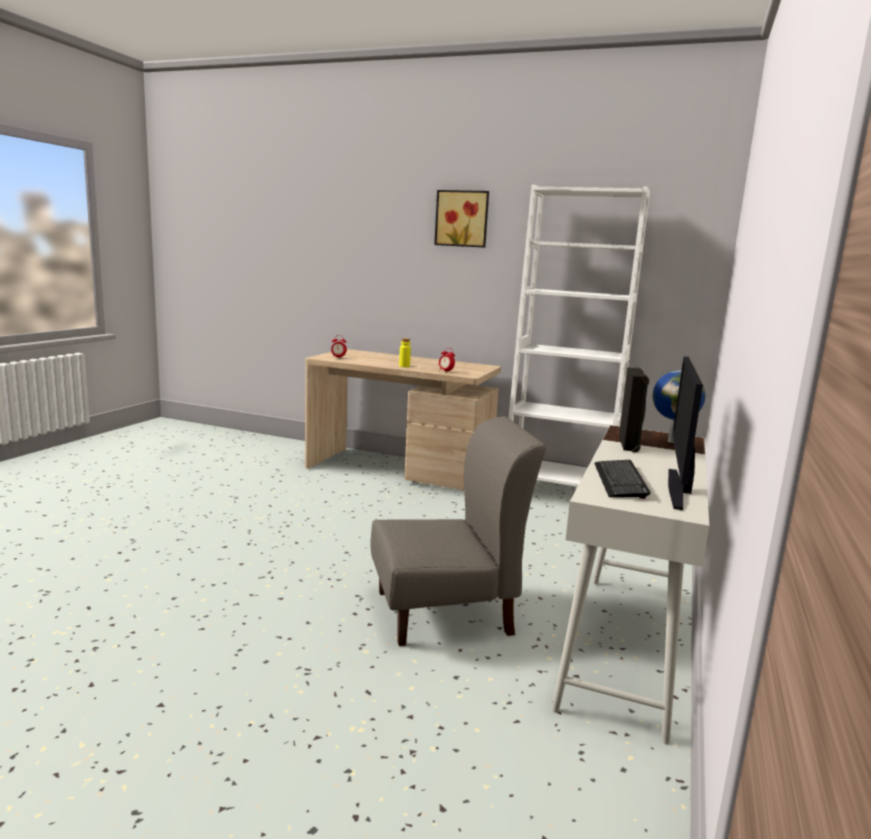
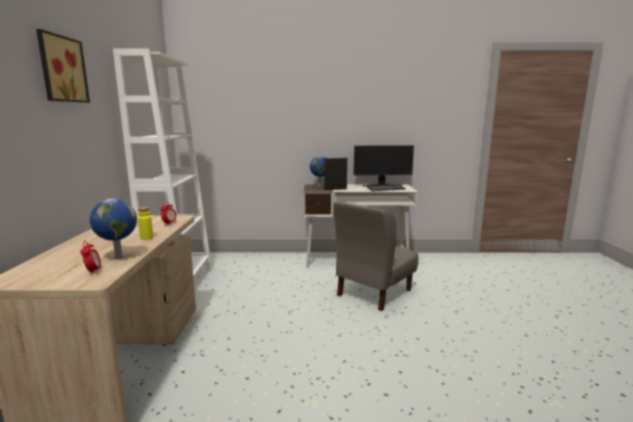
camera: 110 degrees left, 0 degrees up
grey chair [370,416,546,646] -> grey chair turned 105 degrees counterclockwise [333,201,418,311]
none -> globe [90,198,137,259]

